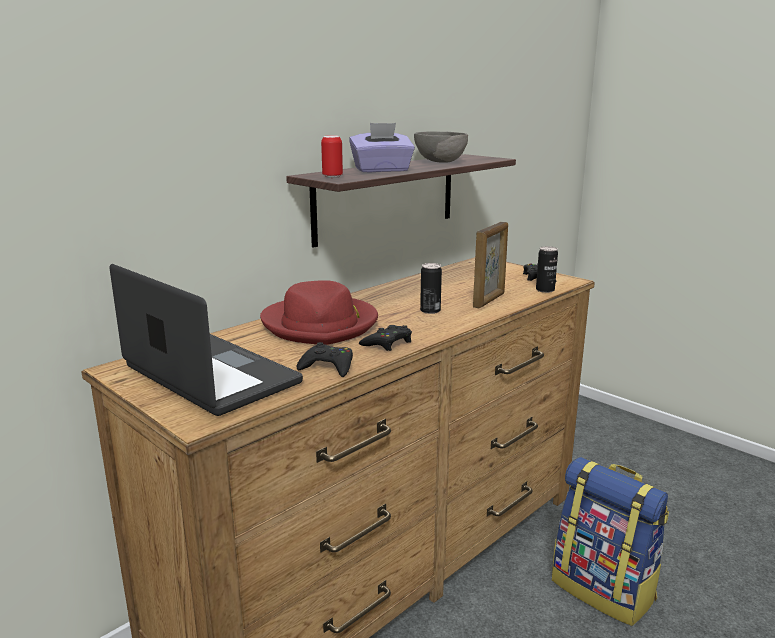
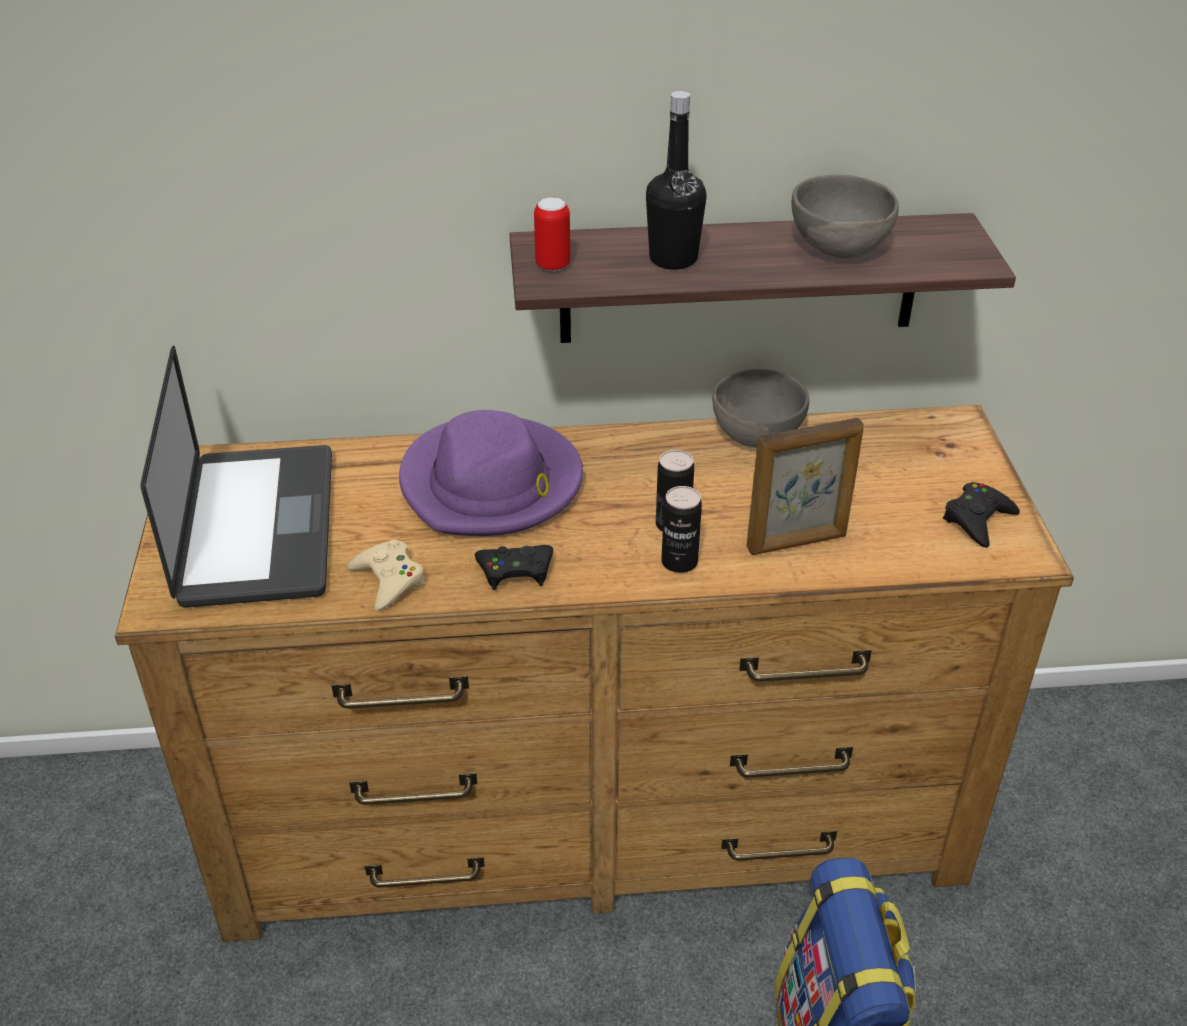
camera: 40 degrees right, 20 degrees up
red hat [260,280,378,345] -> purple hat [399,410,583,536]
black game controller [296,342,353,377] -> beige game controller [347,540,425,611]
purple tissue box [349,123,415,172] -> black bottle [646,91,707,270]
can [536,246,558,293] -> can moved to [661,486,702,573]
none -> grey bowl [712,368,809,447]

